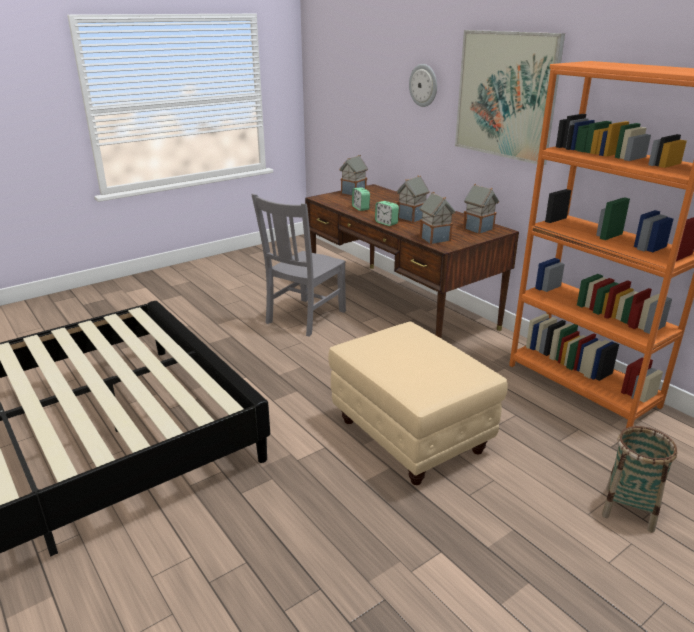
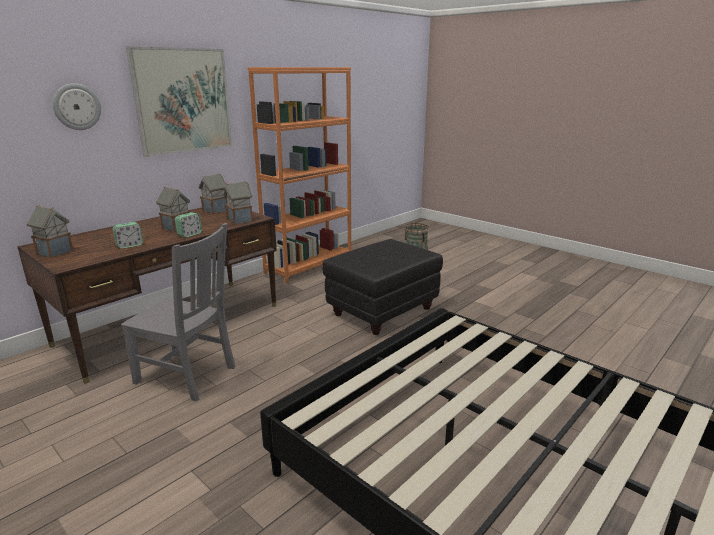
camera: 100 degrees left, 5 degrees down
beige ottoman [328,321,508,485] -> black ottoman [322,239,443,335]

